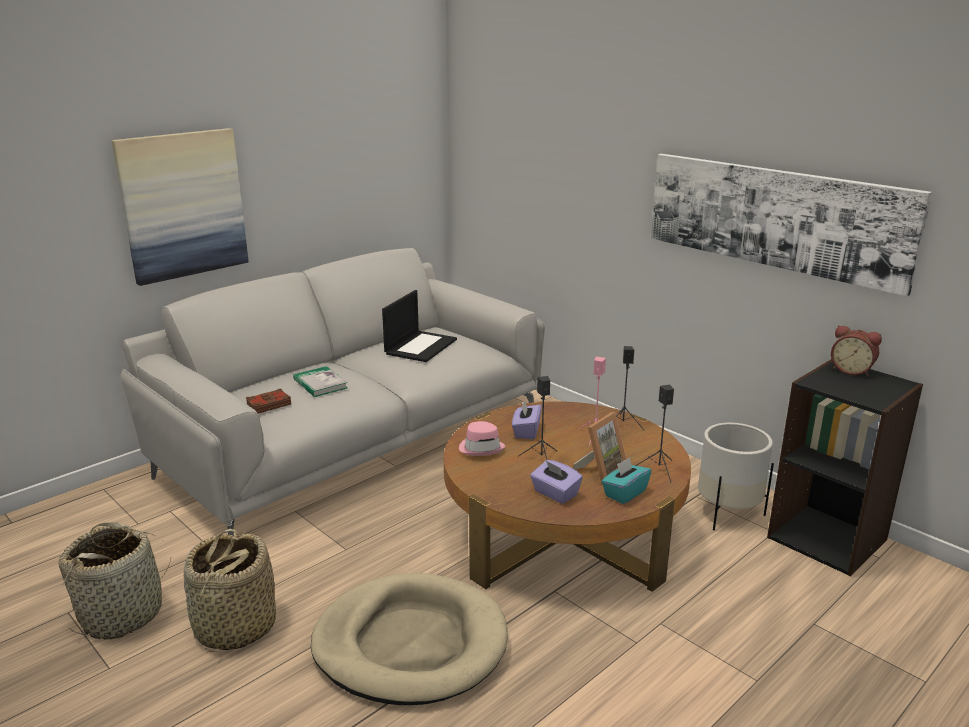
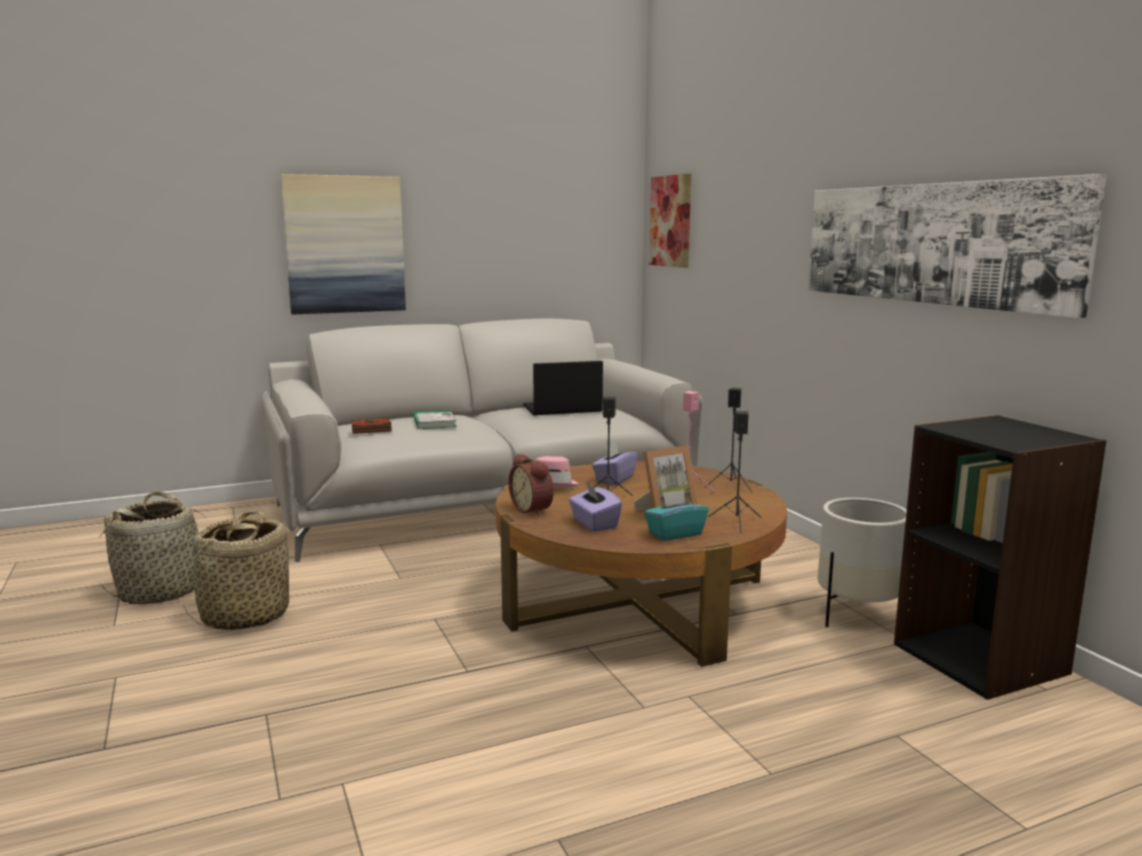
camera: 20 degrees right, 10 degrees down
beige dog bed [311,573,508,705] -> none
laptop [382,290,457,362] -> laptop turned 150 degrees counterclockwise [523,361,603,415]
alarm clock [831,325,882,376] -> alarm clock moved to [509,453,554,516]
none -> picture [649,174,691,268]

